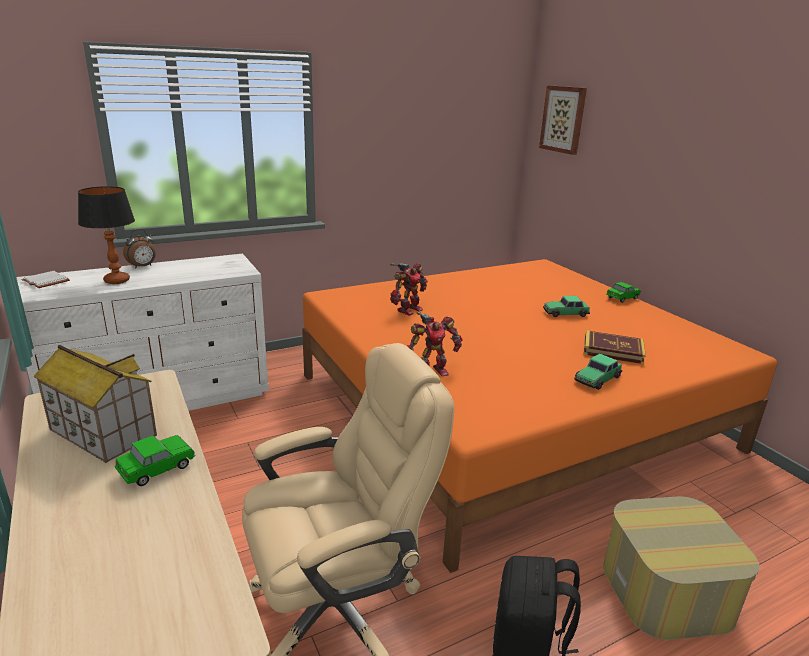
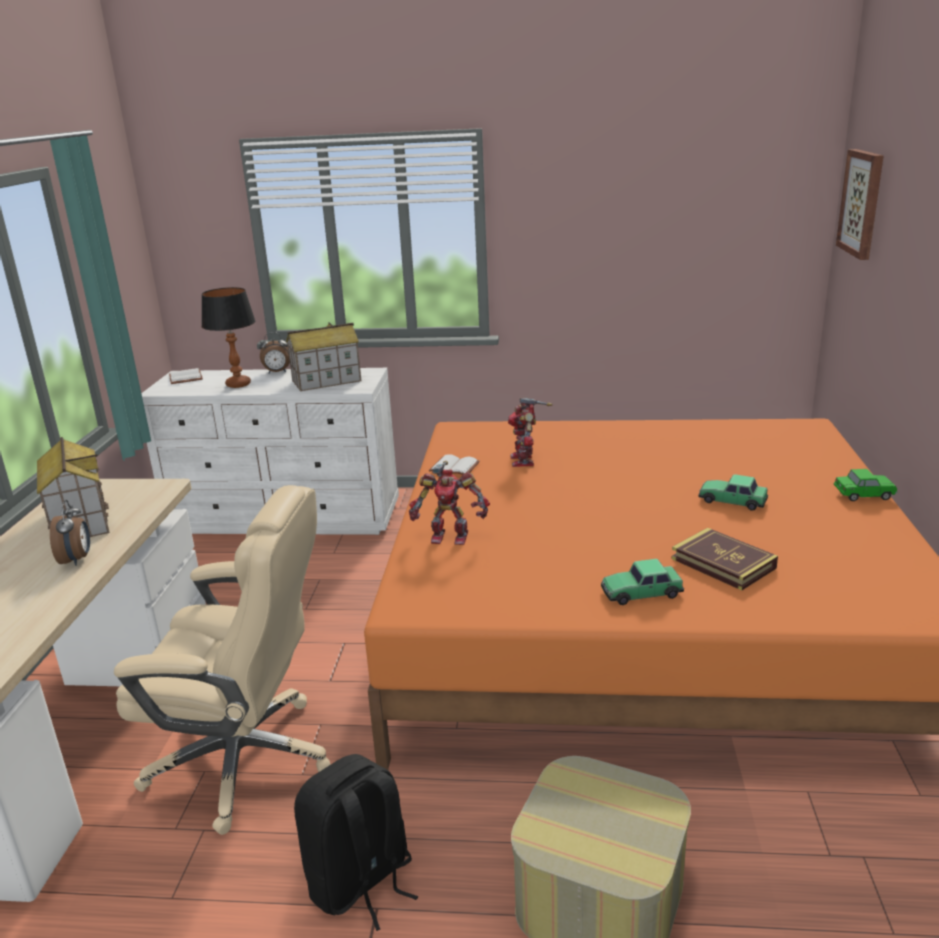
camera: 35 degrees right, 0 degrees up
toy car [115,435,196,486] -> alarm clock [50,500,90,566]
toy robot [390,263,428,316] -> toy robot turned 105 degrees clockwise [508,398,553,467]
none -> toy house [286,322,361,391]
none -> white book [429,454,480,475]

